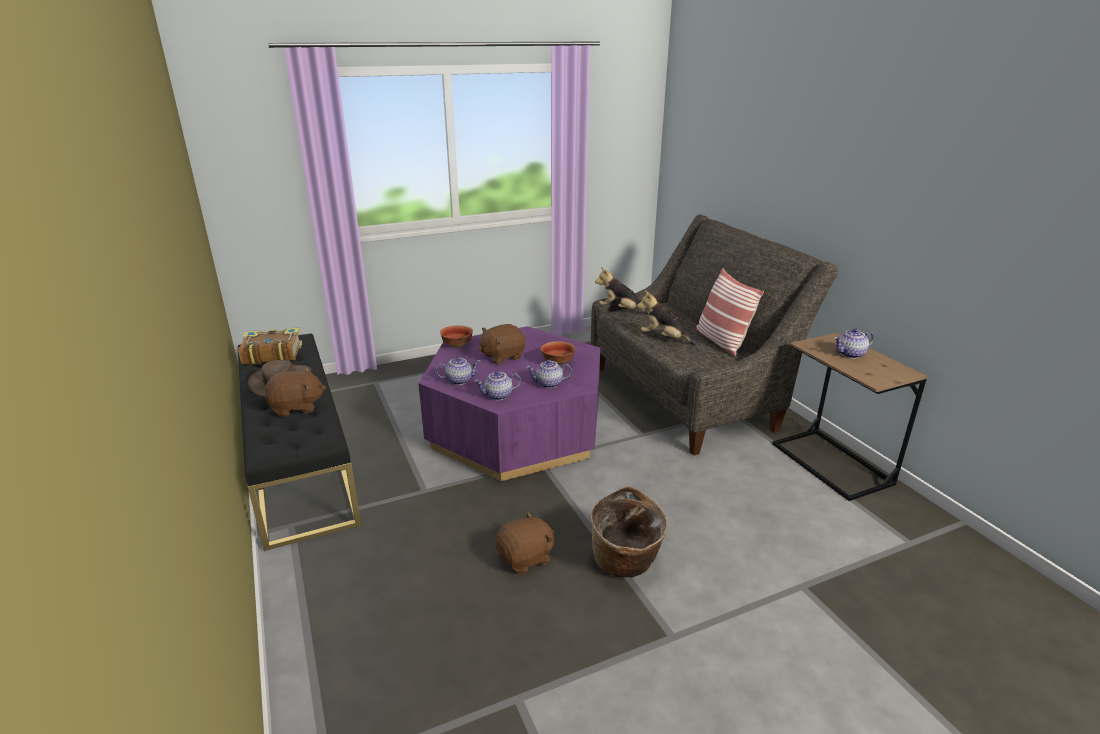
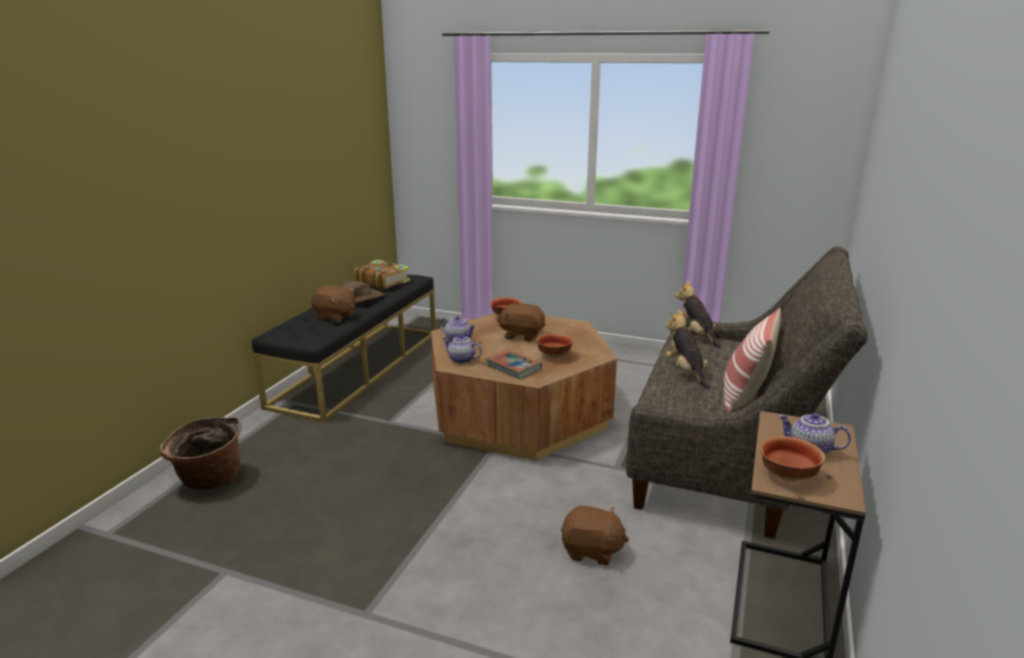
camera: 45 degrees right, 5 degrees down
purple coffee table [418,326,600,481] -> brown coffee table [431,313,617,461]
brown plush toy [495,512,554,574] -> brown plush toy moved to [561,505,629,565]
teapot [526,360,572,388] -> book [485,350,542,379]
basket [590,486,668,578] -> basket moved to [160,417,241,490]
none -> bowl [760,436,825,482]

